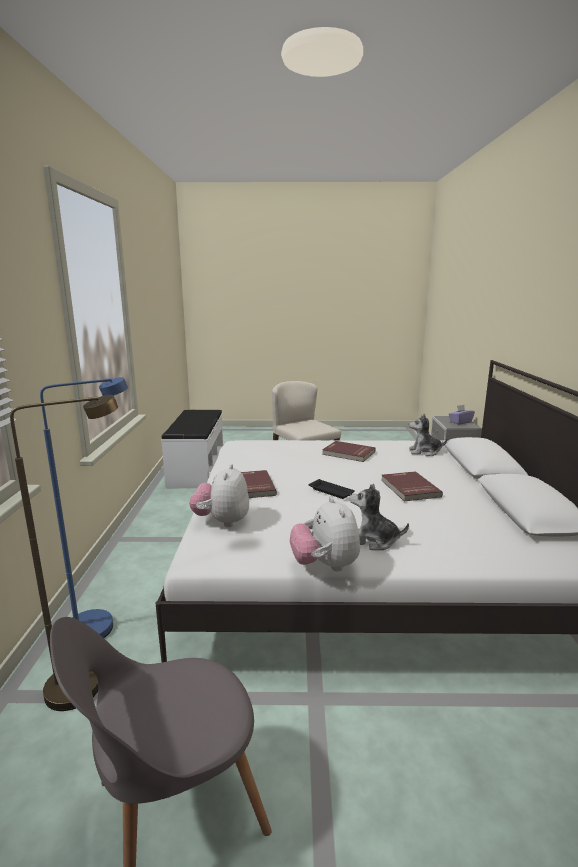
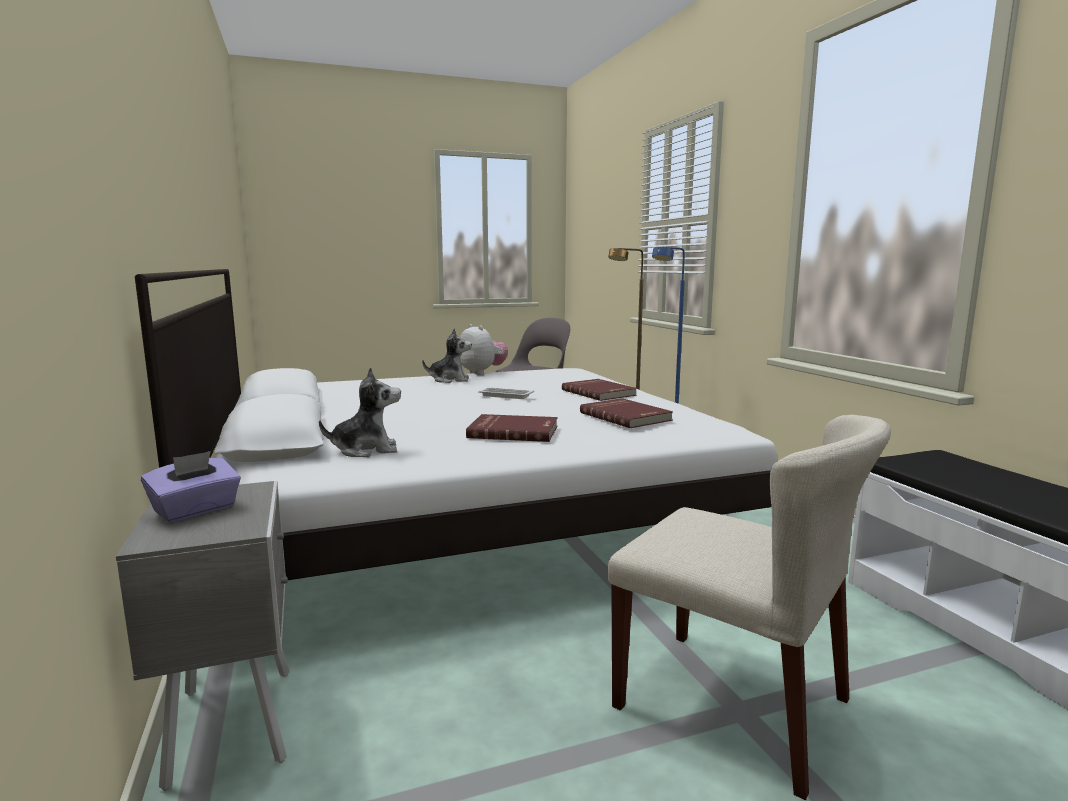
camera: 160 degrees right, 5 degrees down
plush toy [189,464,249,527] -> none
black tray [309,479,355,499] -> white tray [478,387,534,399]
red book [381,471,443,501] -> red book moved to [580,398,673,428]

